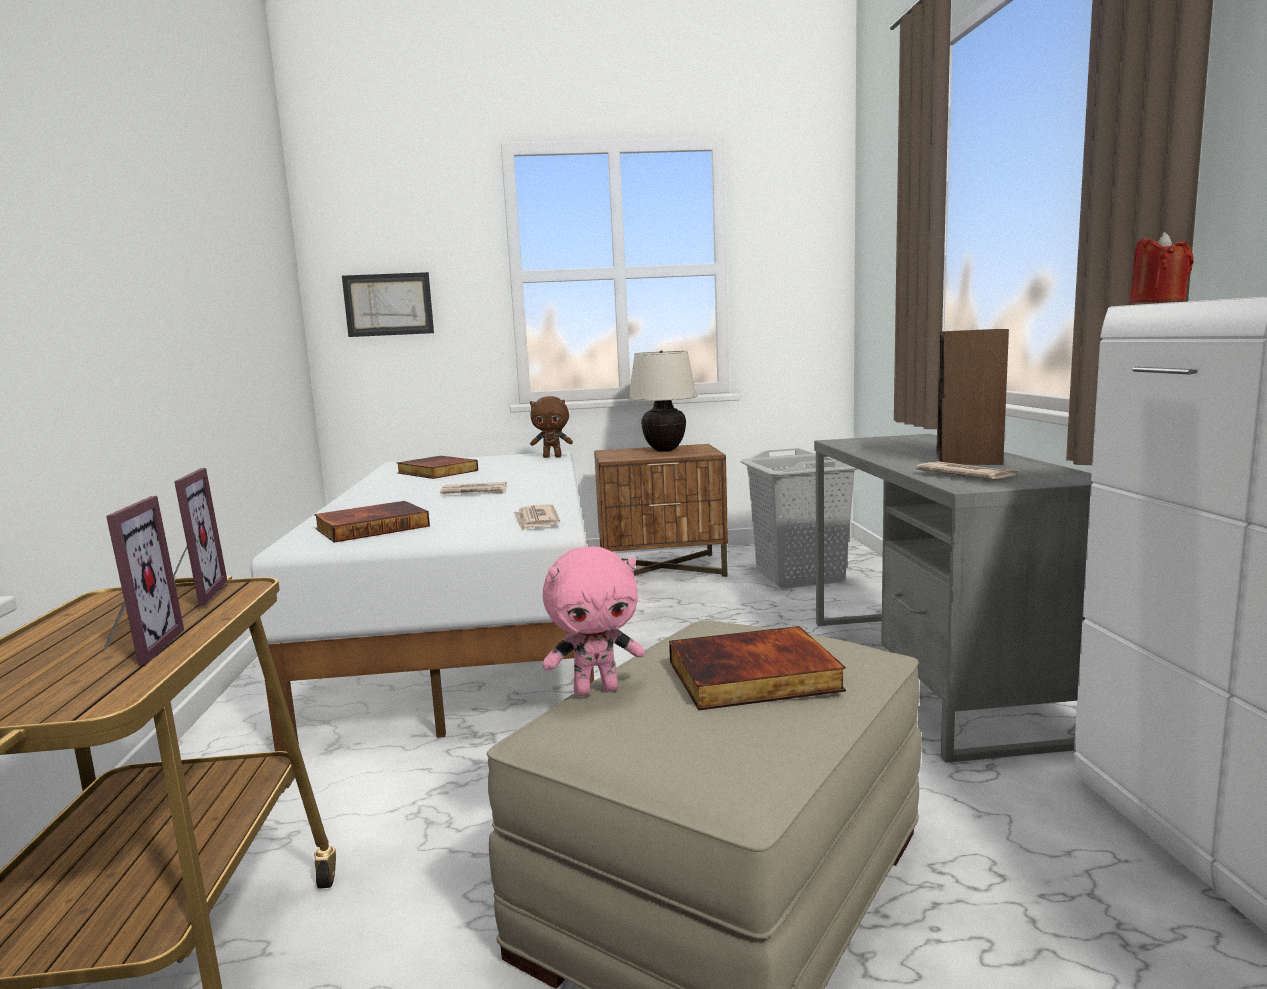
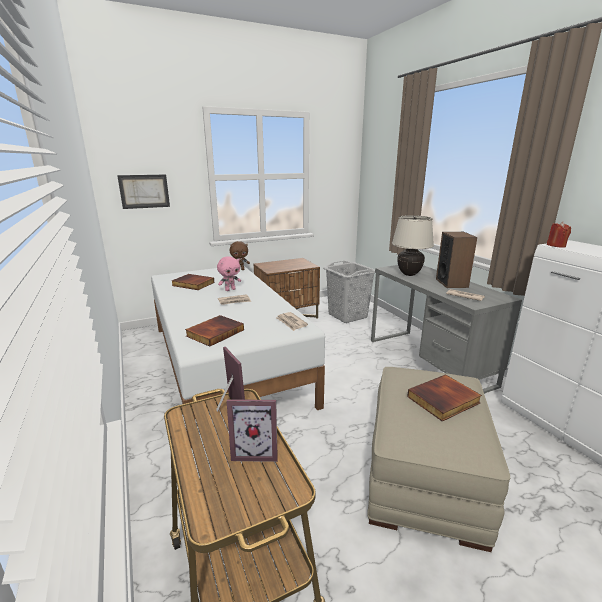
camera: 20 degrees left, 10 degrees up
picture frame [103,496,184,666] -> picture frame turned 120 degrees clockwise [227,399,278,462]
pink plush toy [542,546,645,696] -> pink plush toy moved to [217,256,241,291]
beige table lamp [628,350,697,452] -> beige table lamp moved to [392,215,434,276]

